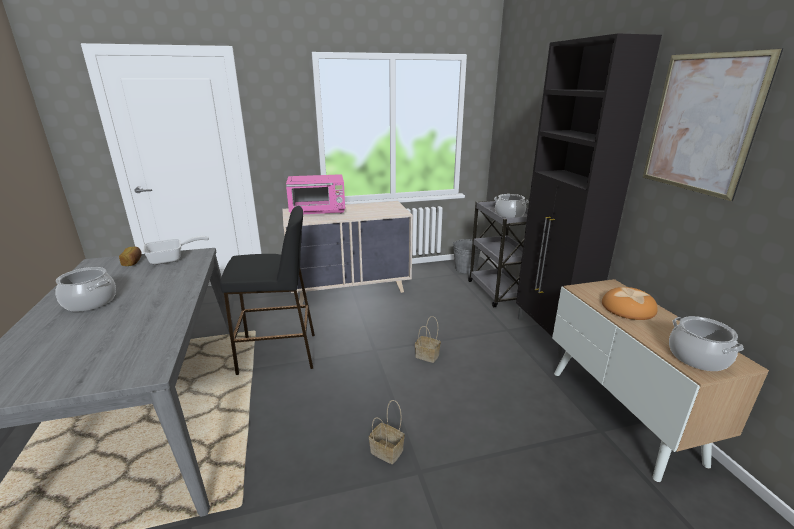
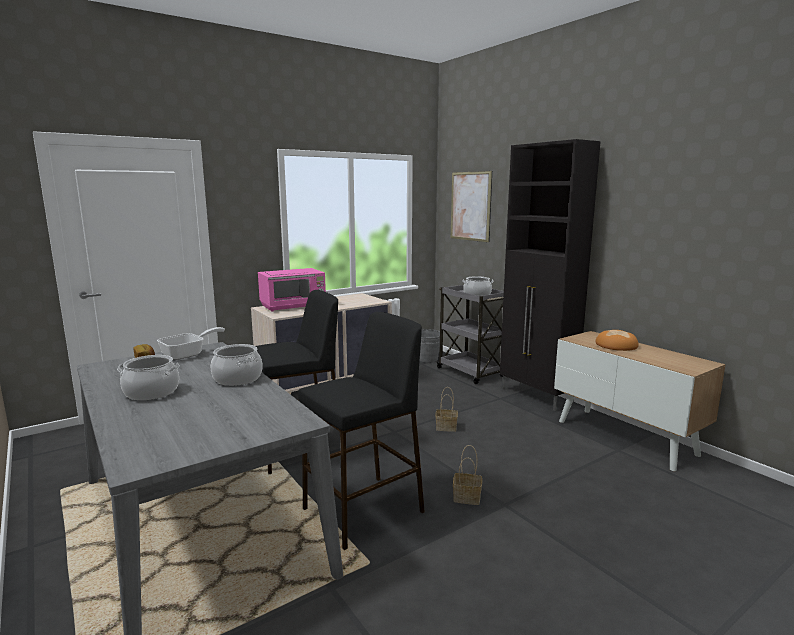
camera: 20 degrees left, 10 degrees down
picture [643,48,783,201] -> picture moved to [451,171,492,242]
cooking pot [669,316,744,371] -> cooking pot moved to [211,344,263,386]
none -> black stool [298,312,425,550]

